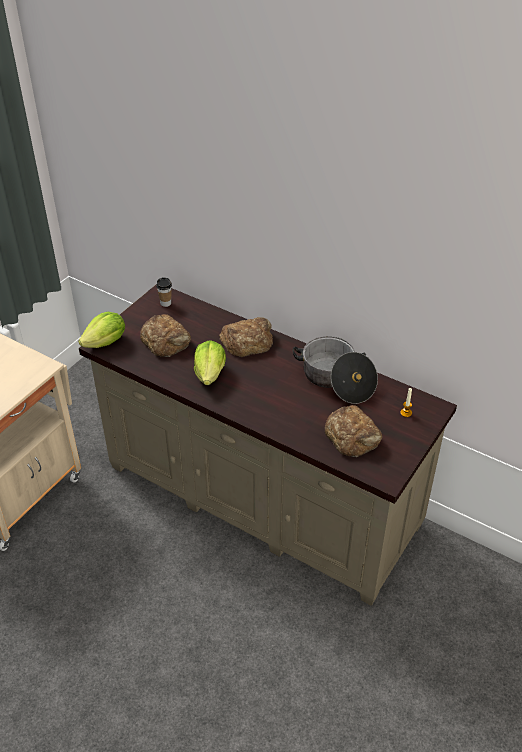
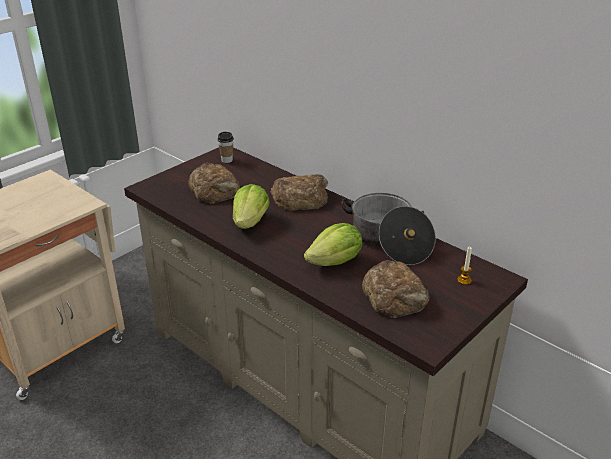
camera: 10 degrees right, 10 degrees down
lettuce [78,312,125,348] -> lettuce moved to [304,223,362,266]

